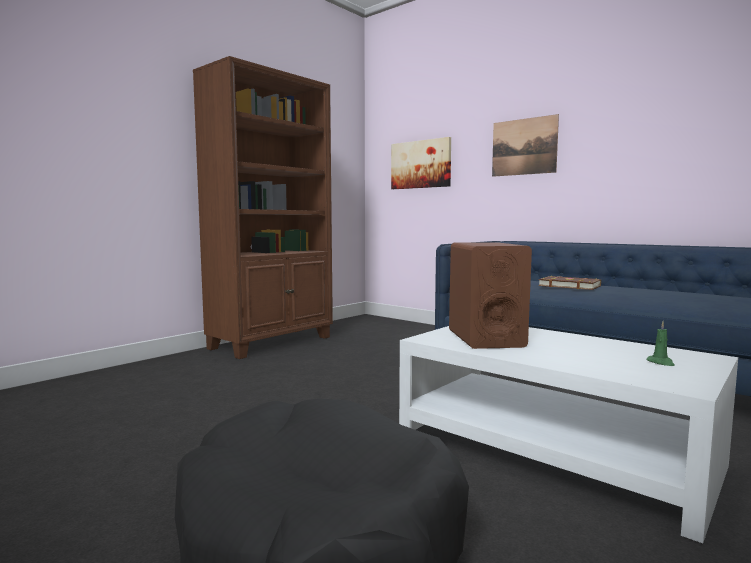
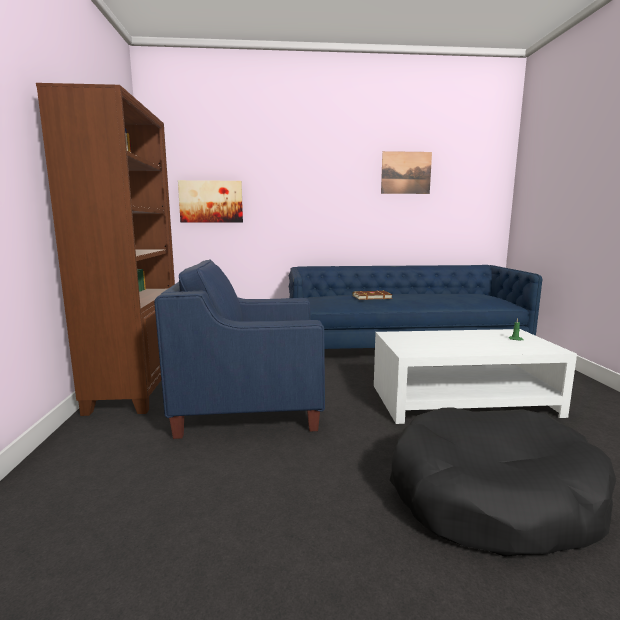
camera: 45 degrees left, 5 degrees up
brown speaker [449,243,532,349] -> none
picture [492,114,559,177] -> picture moved to [381,151,432,194]
none -> blue armchair [154,259,325,439]

